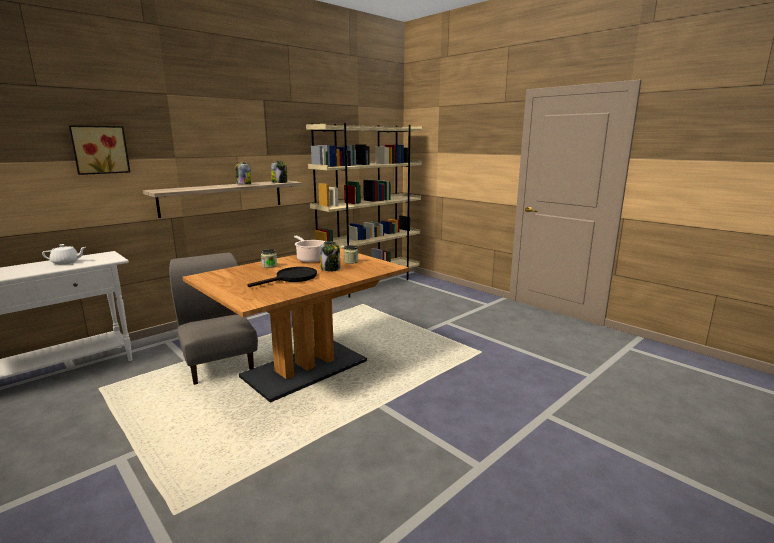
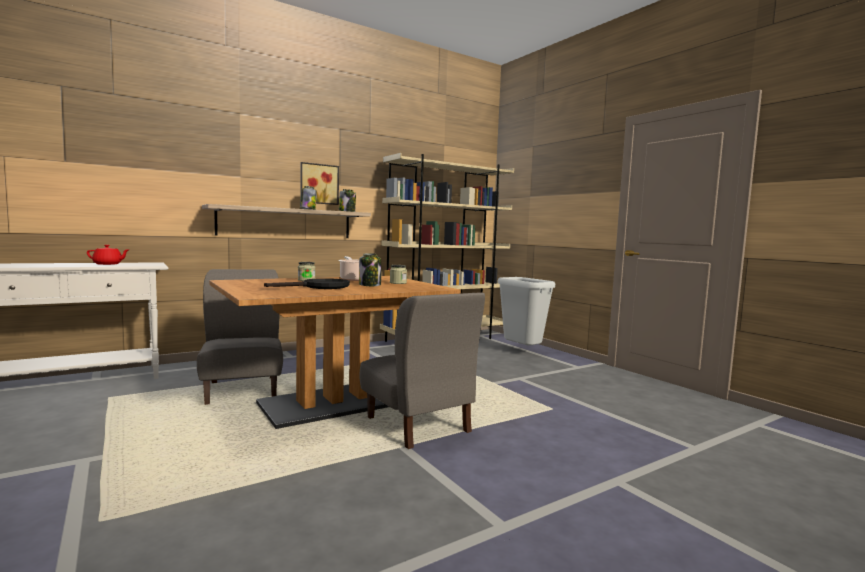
camera: 10 degrees right, 10 degrees down
white teapot [42,244,86,265] -> red teapot [87,245,130,265]
picture [69,125,130,175] -> picture moved to [300,162,339,205]
none -> grey chair [359,292,485,449]
none -> grey trash can [498,277,555,346]

